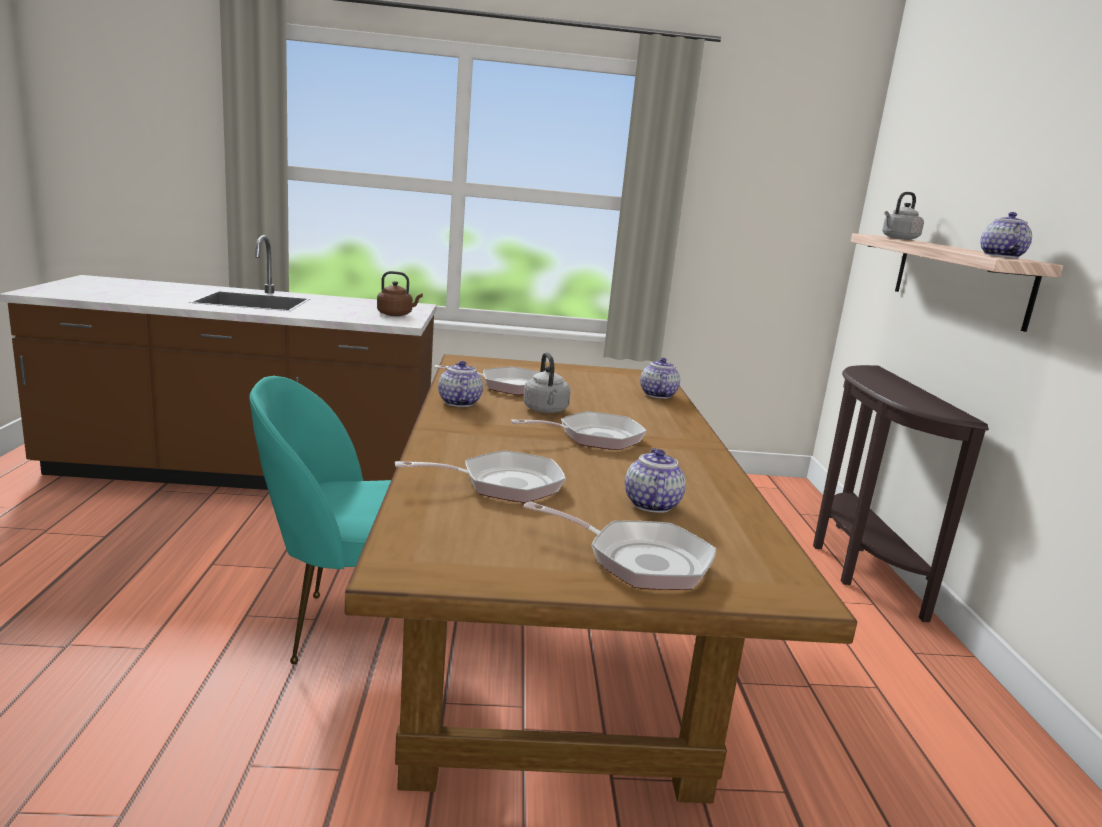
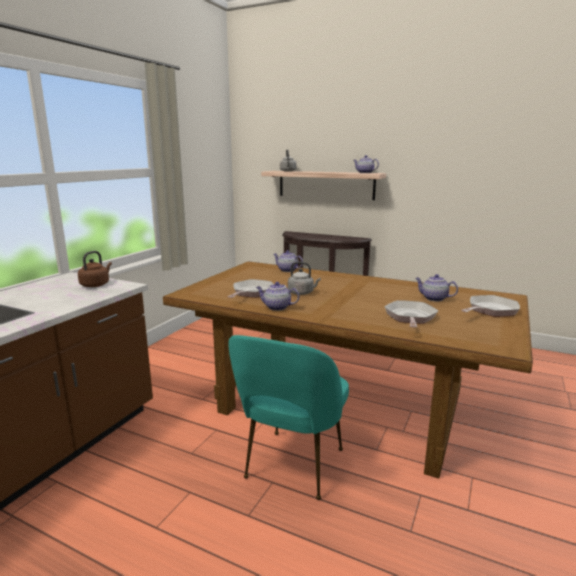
camera: 60 degrees left, 0 degrees up
frying pan [510,411,647,450] -> none

